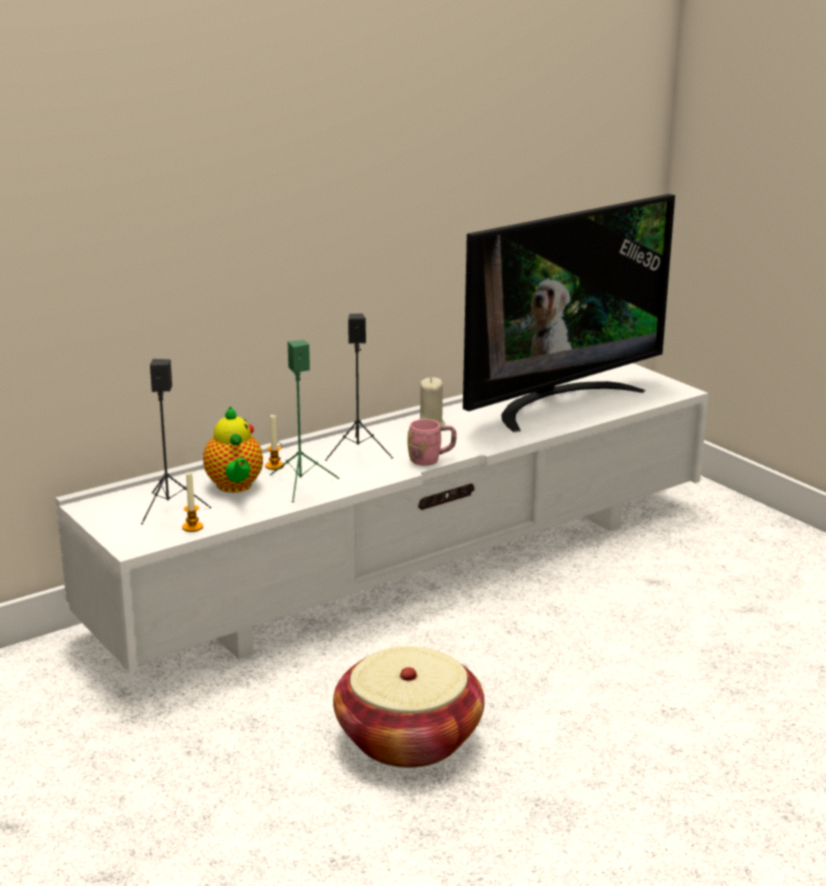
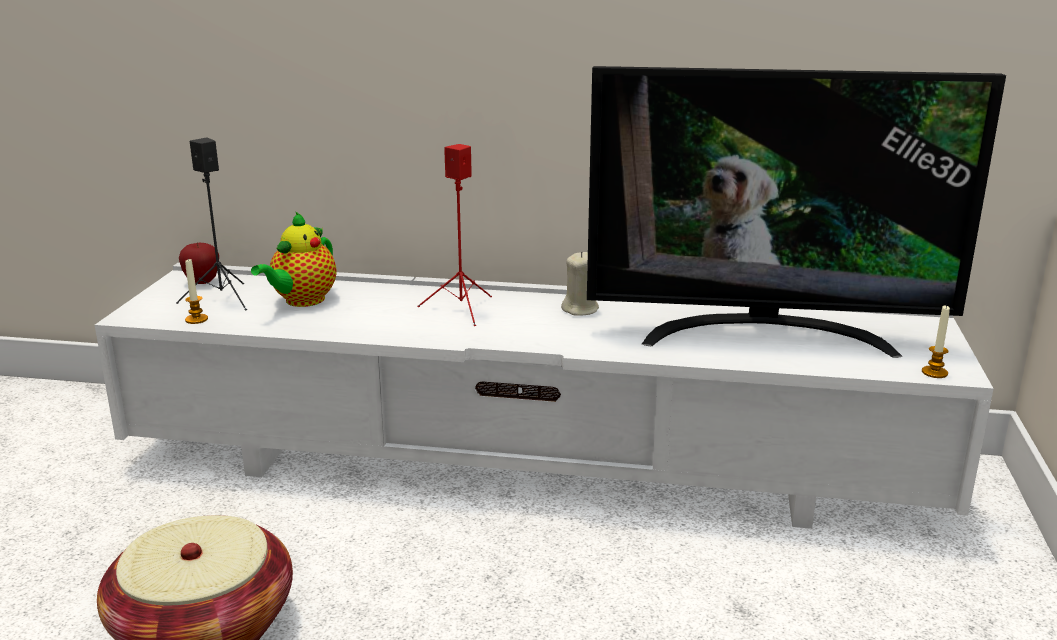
camera: 45 degrees right, 0 degrees up
candle [265,415,284,470] -> candle moved to [922,305,950,378]
green speaker [270,340,339,502] -> none
black speaker [325,313,393,461] -> red speaker [418,144,492,326]
pink mug [407,419,457,466] -> none
none -> apple [179,243,219,284]

